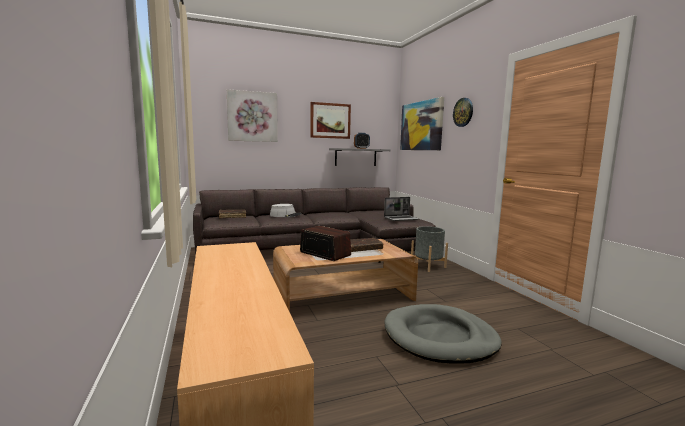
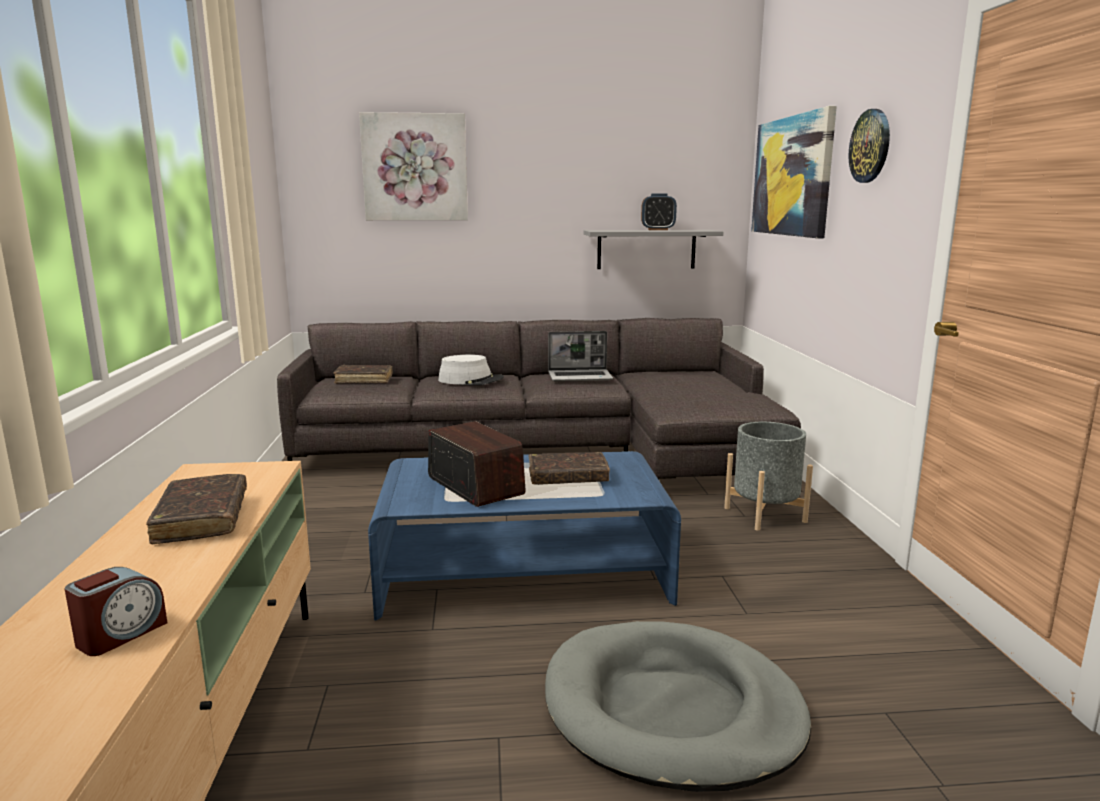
camera: 15 degrees right, 5 degrees up
brown coffee table [273,239,418,312] -> blue coffee table [368,451,681,620]
picture [310,102,351,139] -> none
laptop [384,197,419,221] -> laptop moved to [548,331,613,382]
none -> alarm clock [64,567,167,656]
none -> brown book [146,474,247,544]

